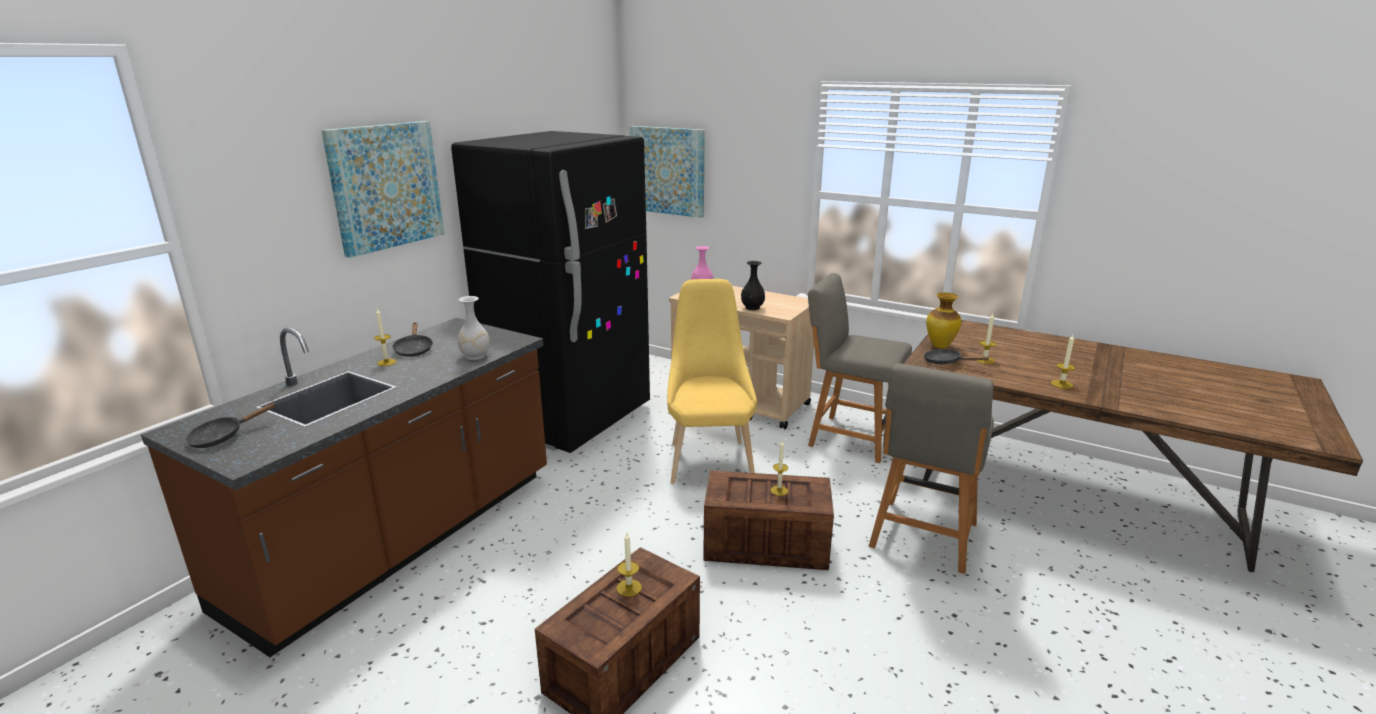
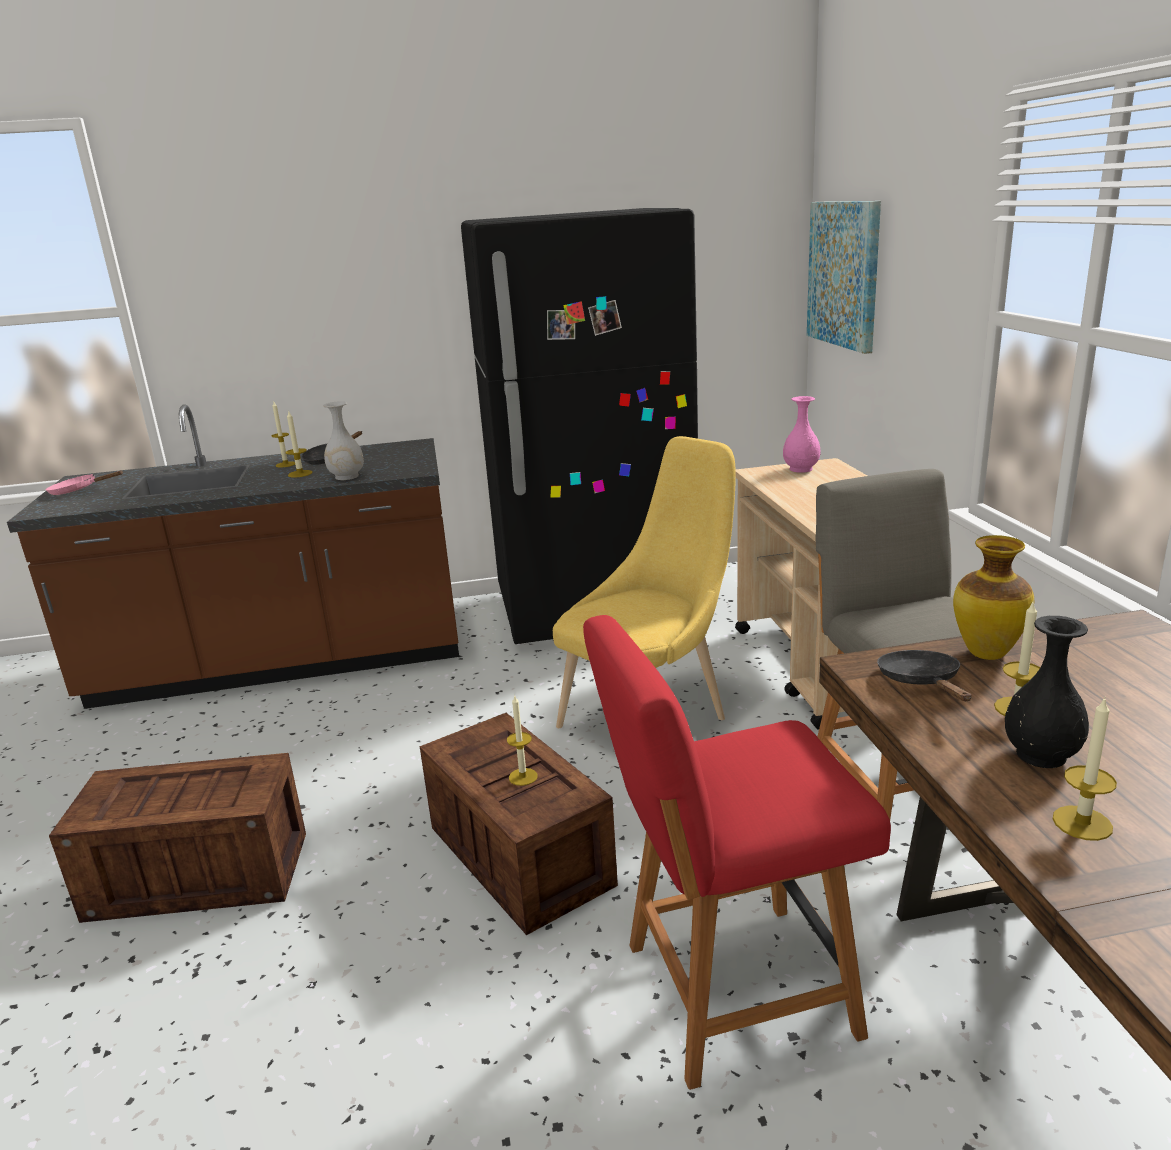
camera: 50 degrees right, 0 degrees up
black frying pan [185,403,275,448] -> pink frying pan [45,471,123,495]
picture [321,121,444,258] -> none
candle [617,533,642,597] -> candle moved to [285,410,313,477]
black vase [741,261,765,310] -> black vase moved to [1005,616,1089,768]
grey chair [869,363,994,574] -> red chair [583,615,891,1090]

